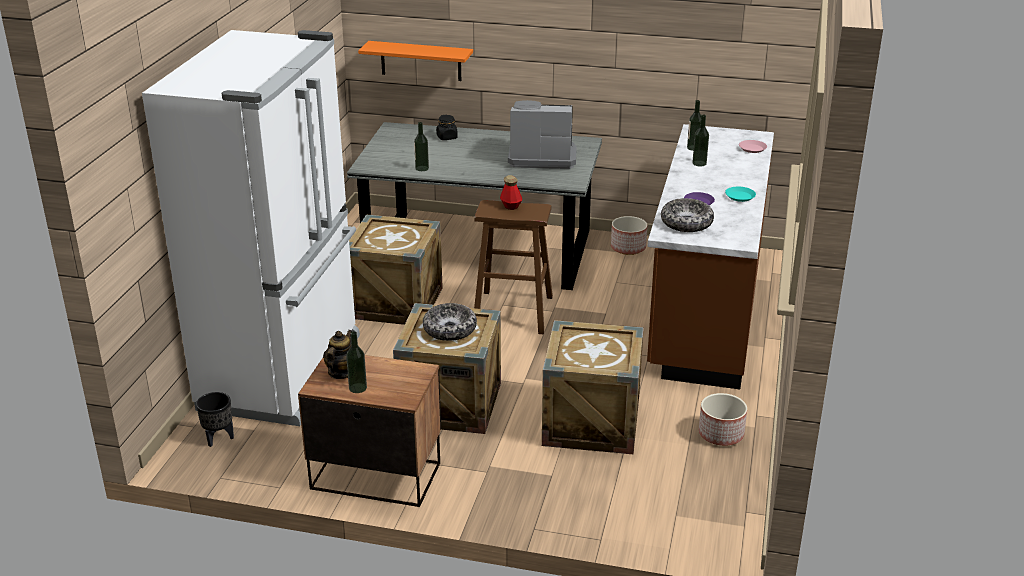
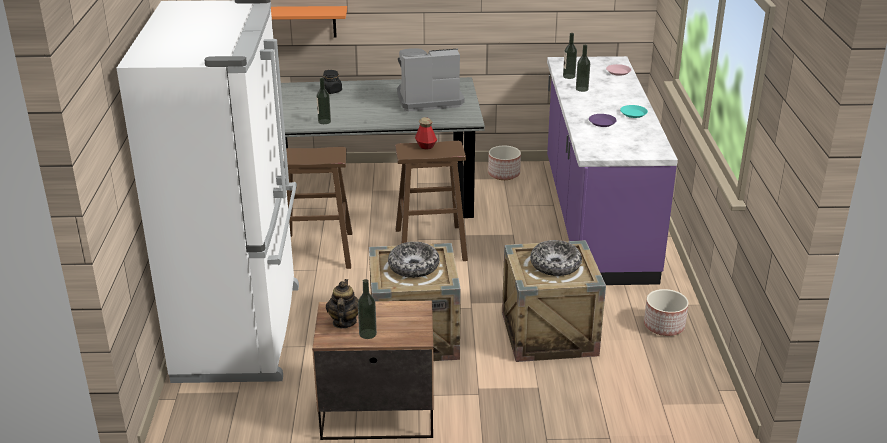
camera: 15 degrees left, 0 degrees up
black planter [196,392,234,447] -> none
crate [349,214,443,325] -> brown stool [286,147,352,269]
brown counter [647,124,774,389] -> purple counter [547,56,678,285]
bowl [661,198,714,232] -> bowl moved to [530,240,582,276]

